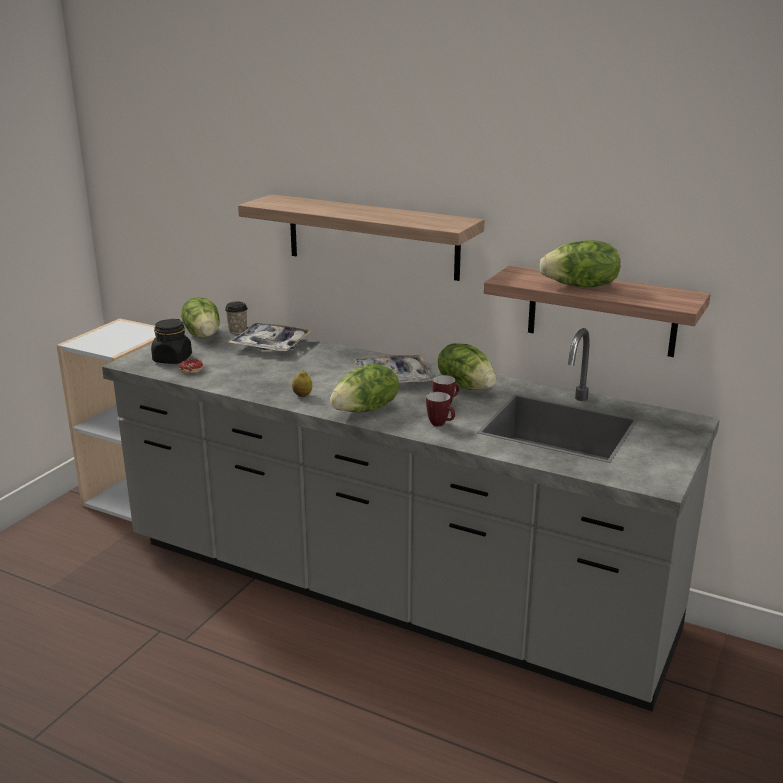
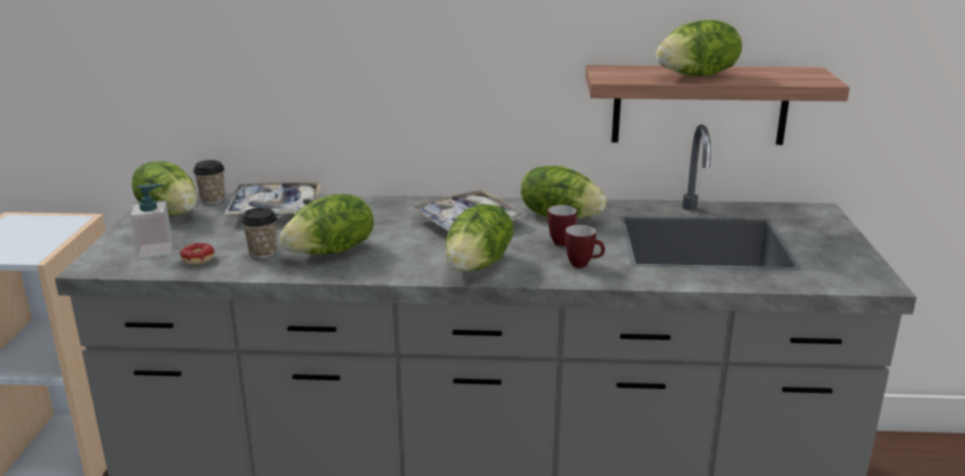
camera: 25 degrees left, 0 degrees up
black jar [151,319,192,364] -> soap dispenser [130,184,173,258]
shelf [238,194,485,281] -> none
lemon [292,370,312,397] -> none
none -> cup [241,207,277,259]
none -> lettuce [280,194,374,255]

